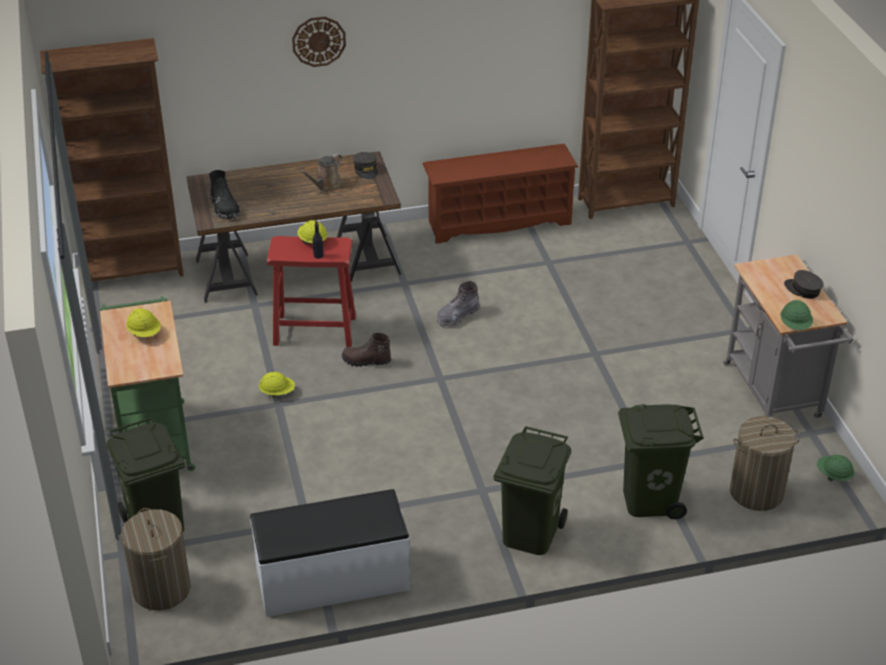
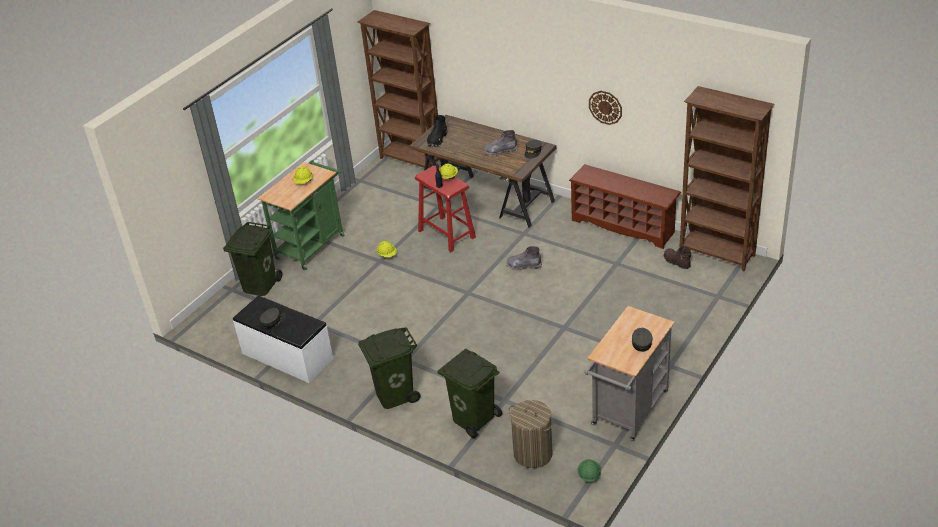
camera: 50 degrees right, 0 degrees up
laundry basket [121,508,191,611] -> none
wall clock [292,17,346,67] -> wall clock moved to [589,91,622,125]
brown watering can [300,153,342,192] -> grey boot [484,130,518,156]
brown boot [342,333,391,367] -> brown boot moved to [664,246,692,269]
green hard hat [780,300,813,330] -> none
none -> grey cap [260,308,286,328]

